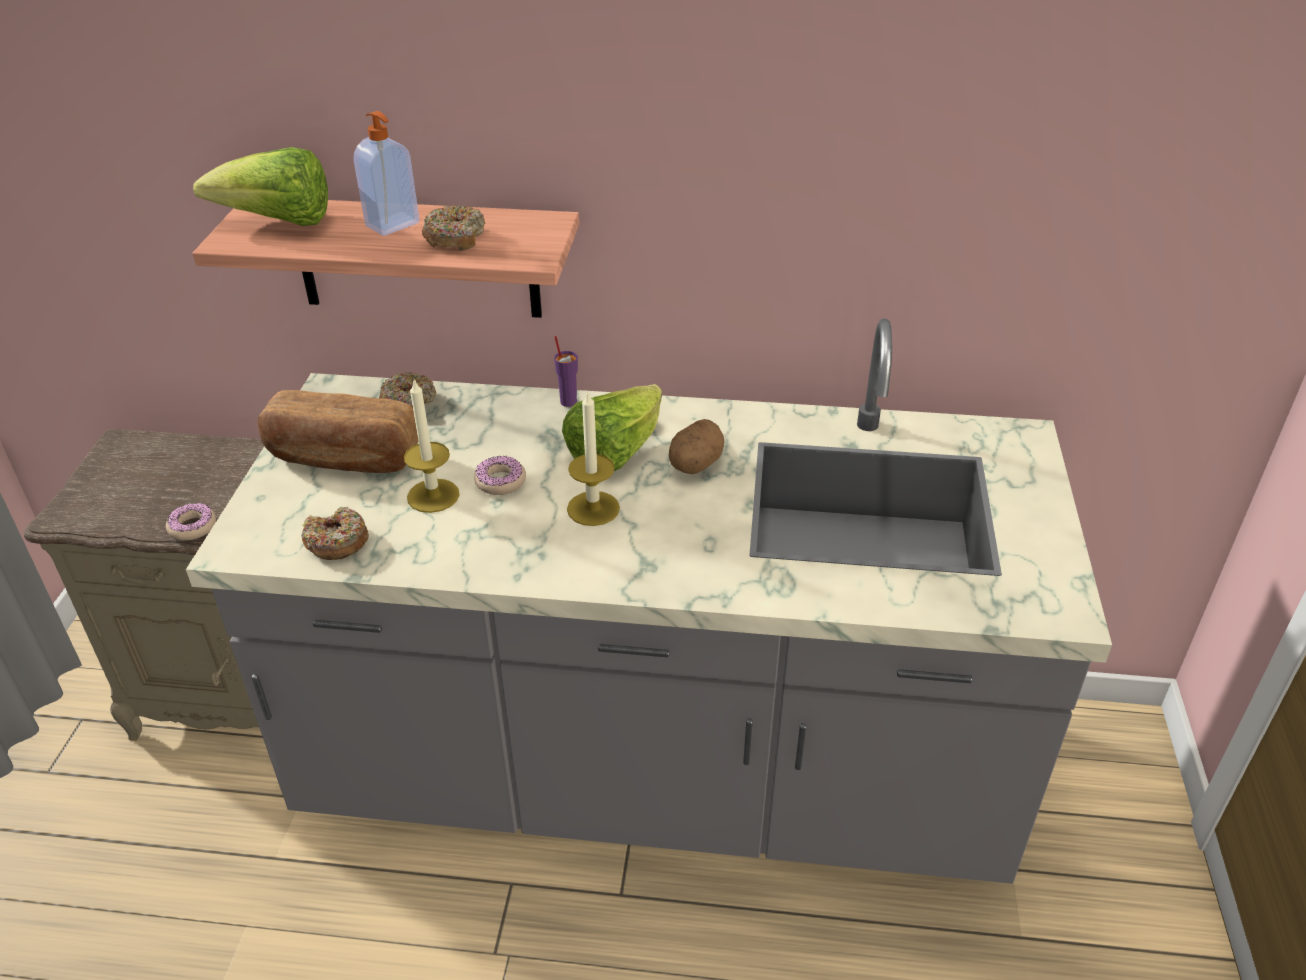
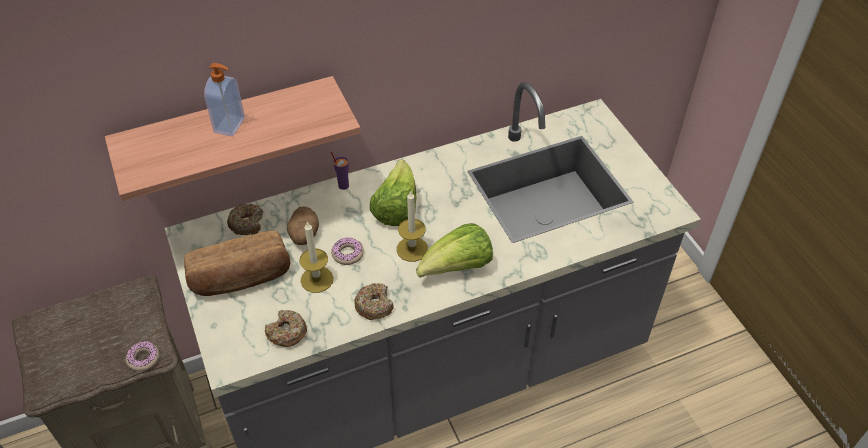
camera: 30 degrees left, 10 degrees up
lettuce [193,147,328,226] -> lettuce moved to [416,223,493,277]
donut [422,206,485,251] -> donut moved to [354,283,394,320]
potato [669,419,724,474] -> potato moved to [287,206,319,245]

